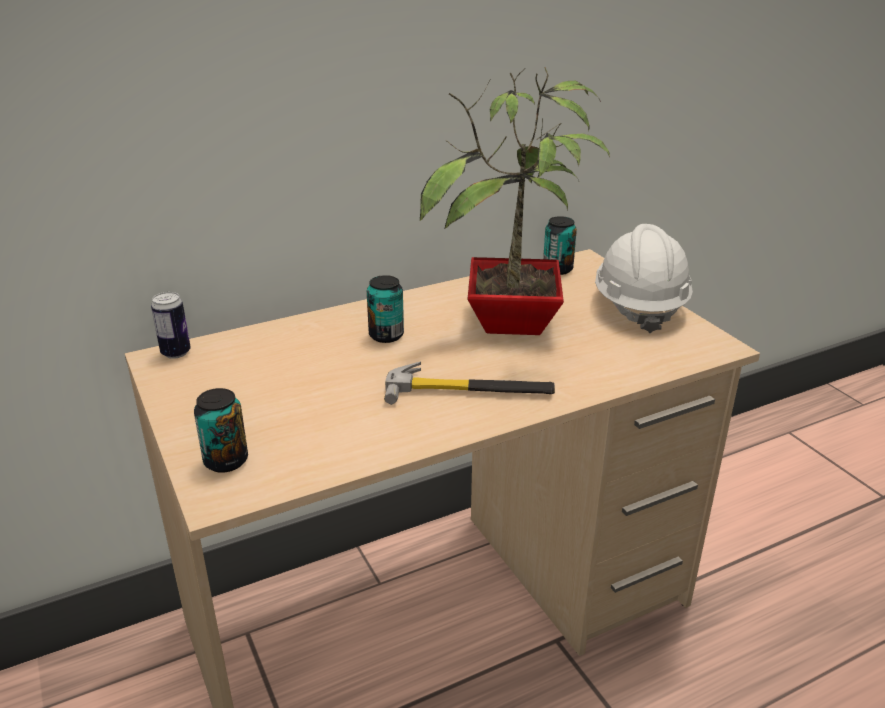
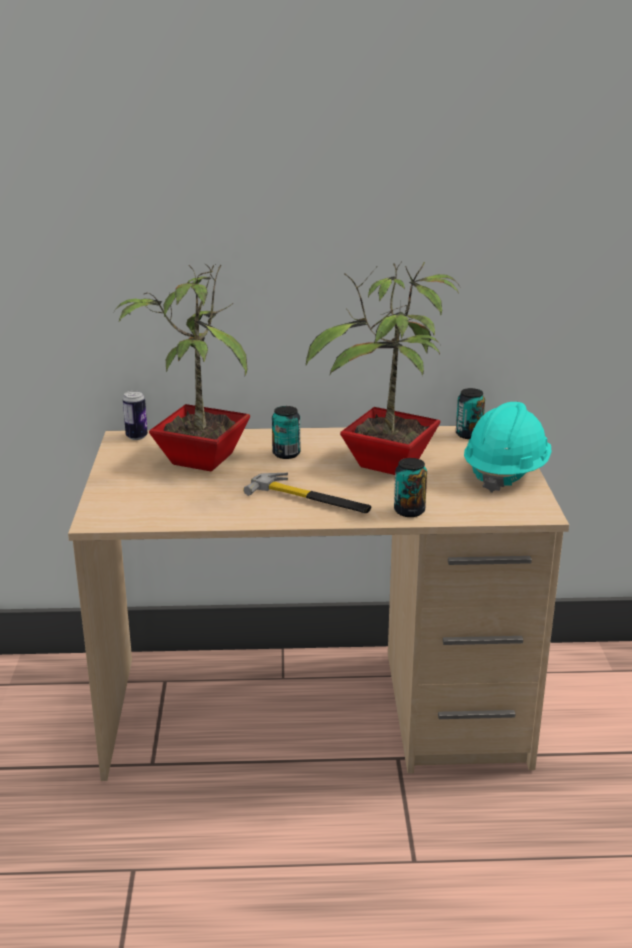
camera: 25 degrees right, 5 degrees down
can [194,388,248,473] -> can moved to [394,458,427,517]
white hard hat [595,224,693,333] -> turquoise hard hat [464,402,551,493]
none -> potted plant [115,263,250,472]

